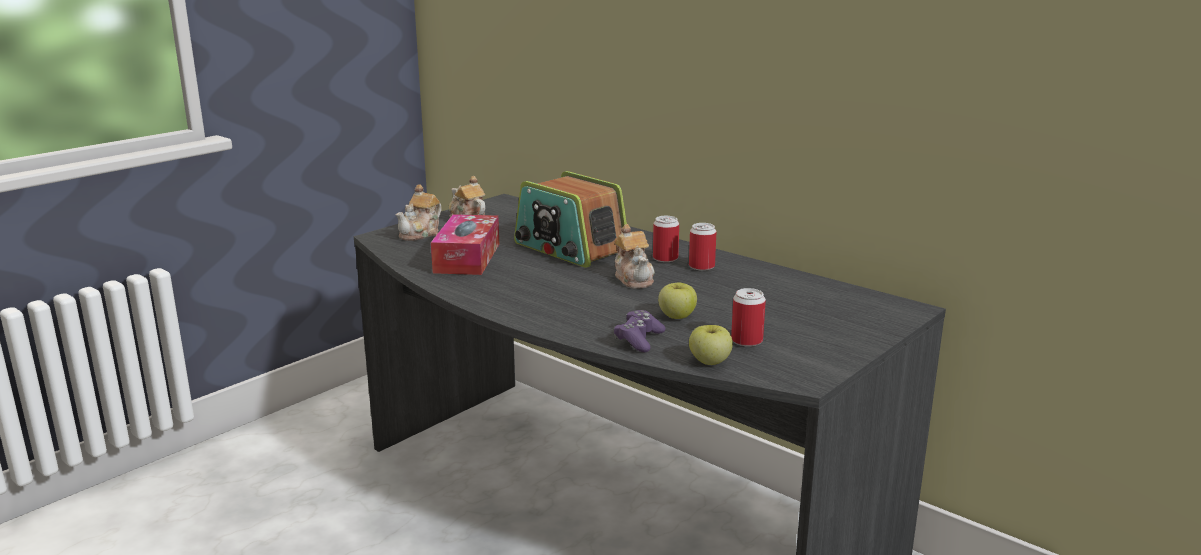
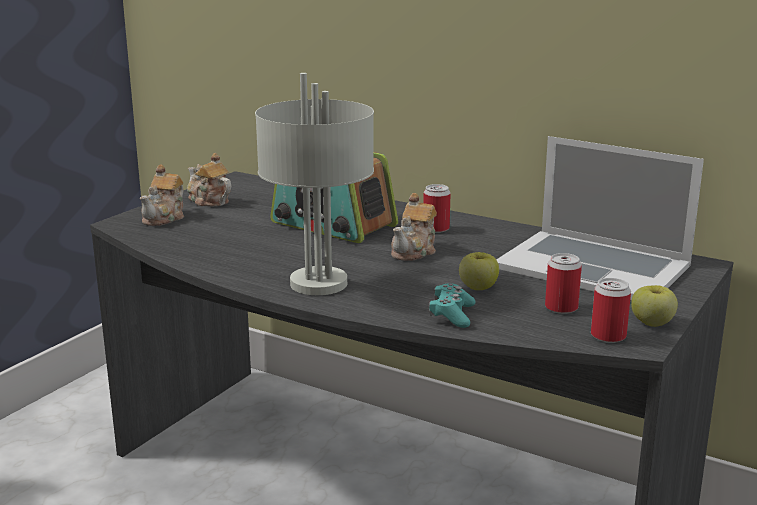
camera: 10 degrees left, 0 degrees up
tissue box [431,214,499,275] -> none
teapot [614,224,655,289] -> teapot turned 60 degrees clockwise [391,193,437,261]
purple game controller [614,310,665,352] -> turquoise game controller [429,283,476,328]
can [689,223,717,271] -> can moved to [591,278,631,343]
apple [689,325,733,365] -> apple moved to [631,285,678,327]
none -> grey table lamp [255,73,374,295]
none -> laptop [496,136,704,300]

